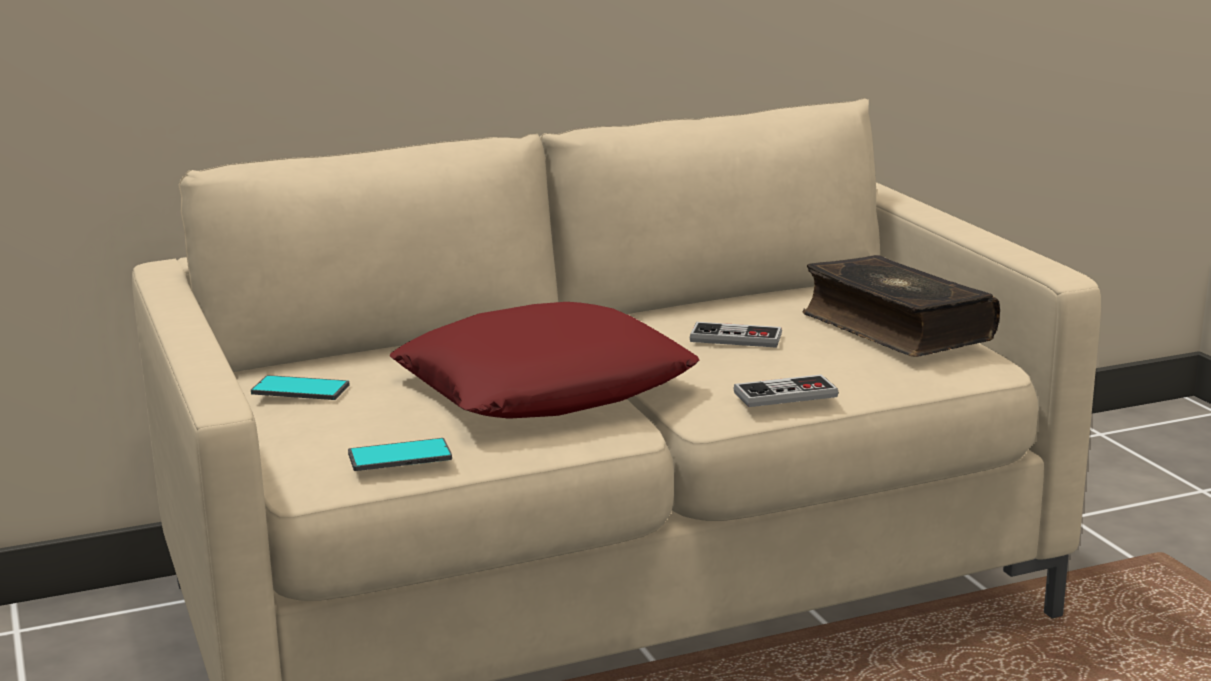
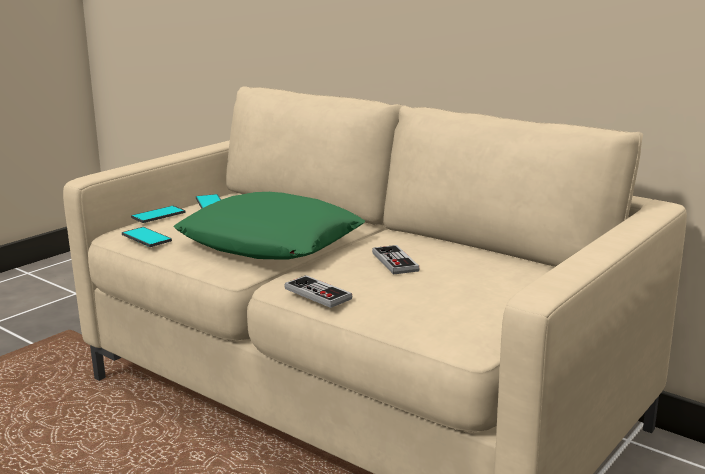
camera: 60 degrees right, 0 degrees up
red pillow [389,302,700,419] -> green pillow [173,192,365,260]
book [803,255,1000,357] -> none
none -> phone [131,206,185,223]

